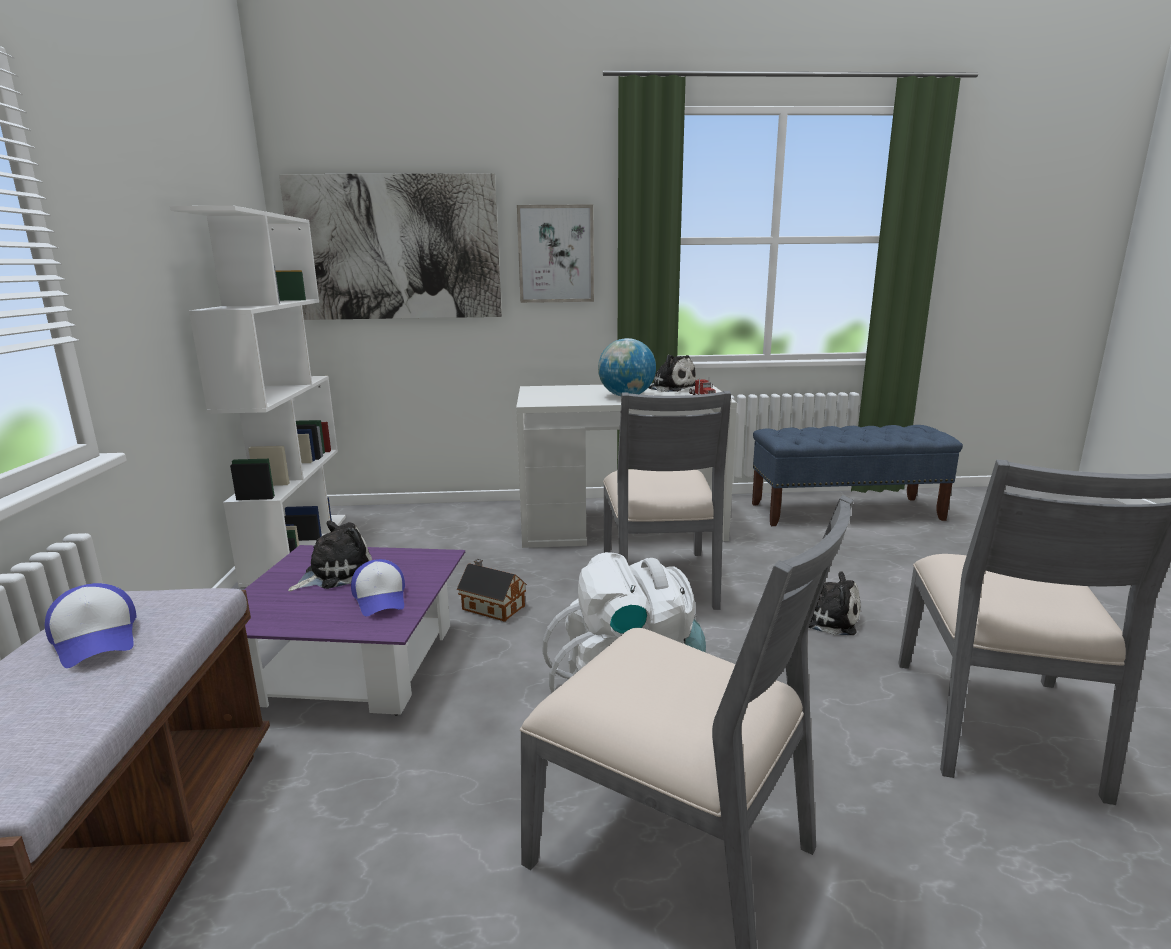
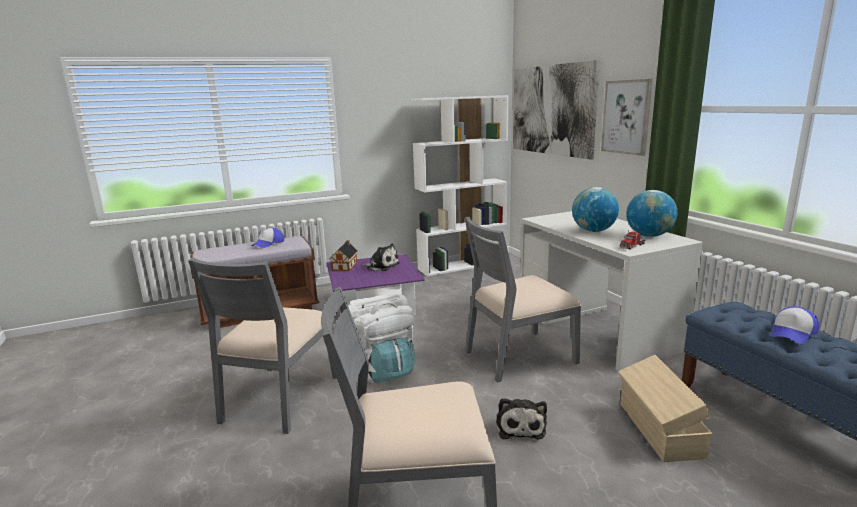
camera: 70 degrees right, 0 degrees up
cap [351,559,405,616] -> cap moved to [771,306,819,344]
toy house [457,559,527,622] -> toy house moved to [330,240,358,271]
plush toy [648,355,696,392] -> globe [626,190,678,237]
none -> beige storage box [618,355,712,462]

